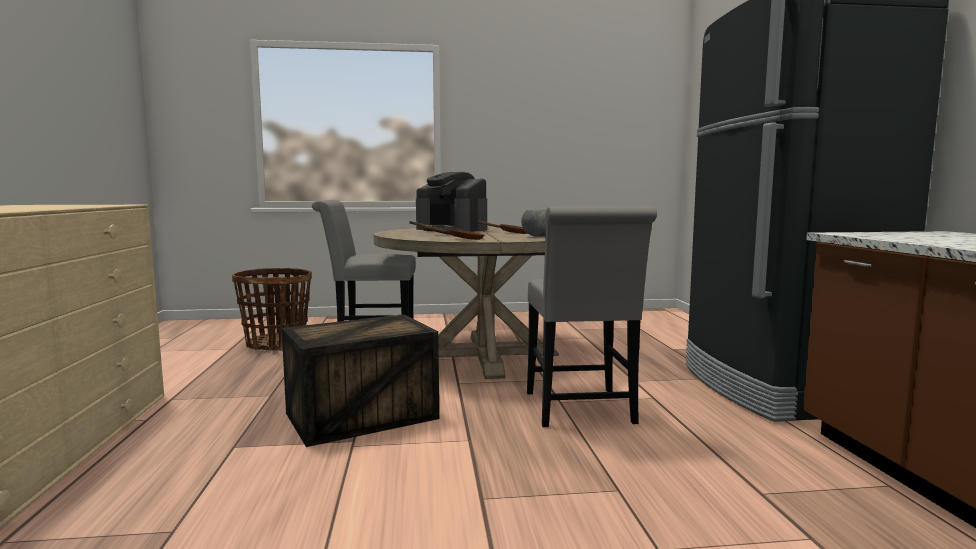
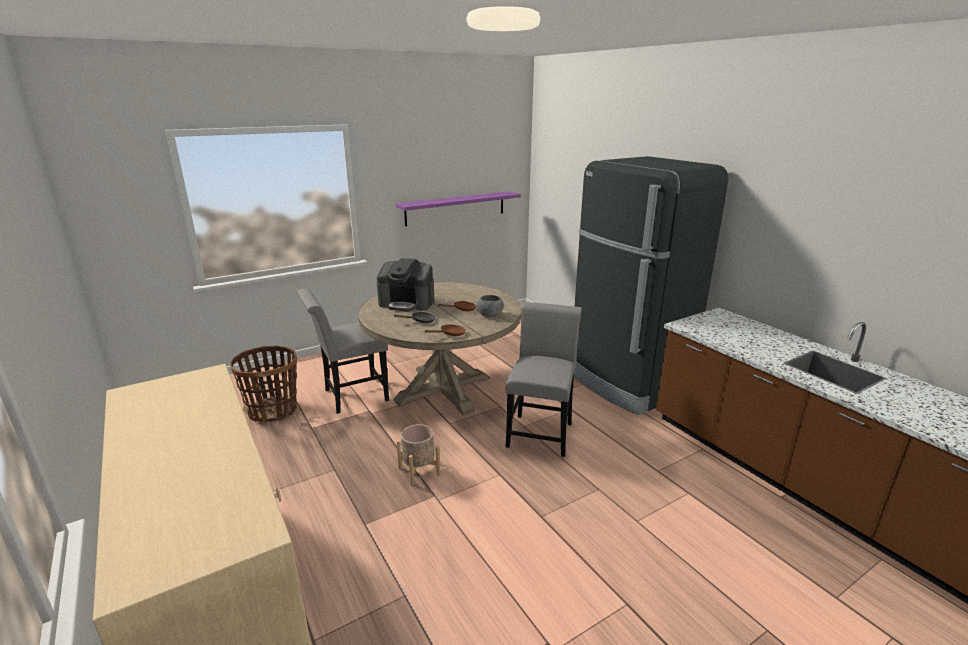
camera: 25 degrees left, 15 degrees up
crate [282,314,439,447] -> beige planter [397,424,440,486]
grey chair [527,206,657,427] -> grey chair turned 135 degrees counterclockwise [505,302,582,457]
none -> purple shelf [396,191,521,226]

